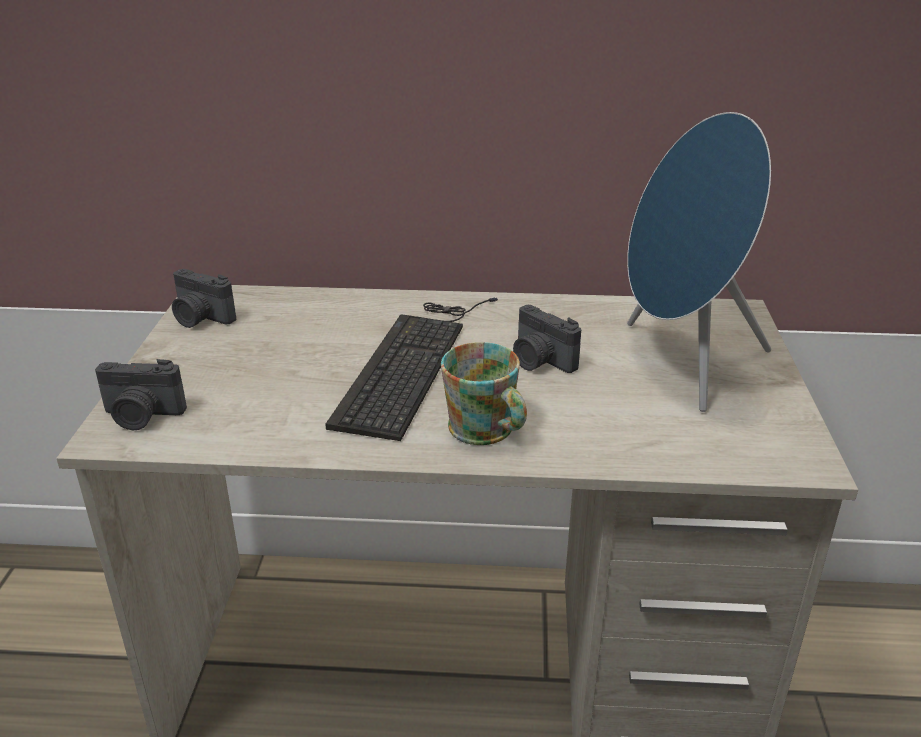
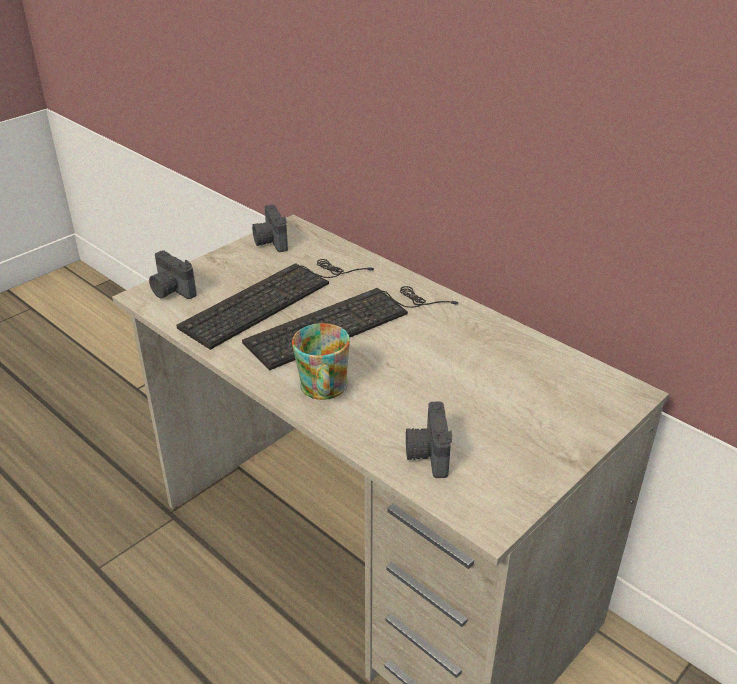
camera: 40 degrees right, 5 degrees up
camera [513,305,581,373] -> camera moved to [406,401,452,478]
blue speaker [627,112,771,412] -> none
none -> keyboard [176,259,374,350]

